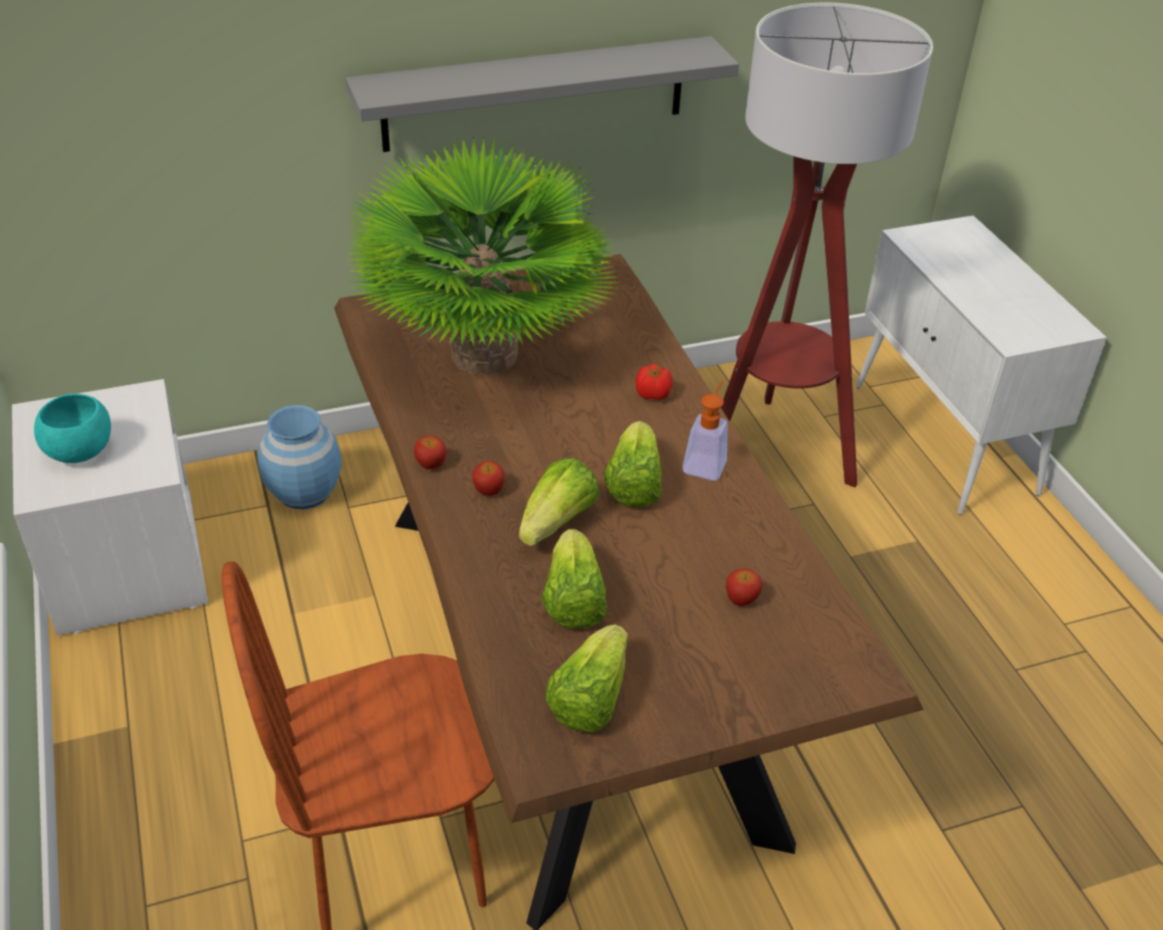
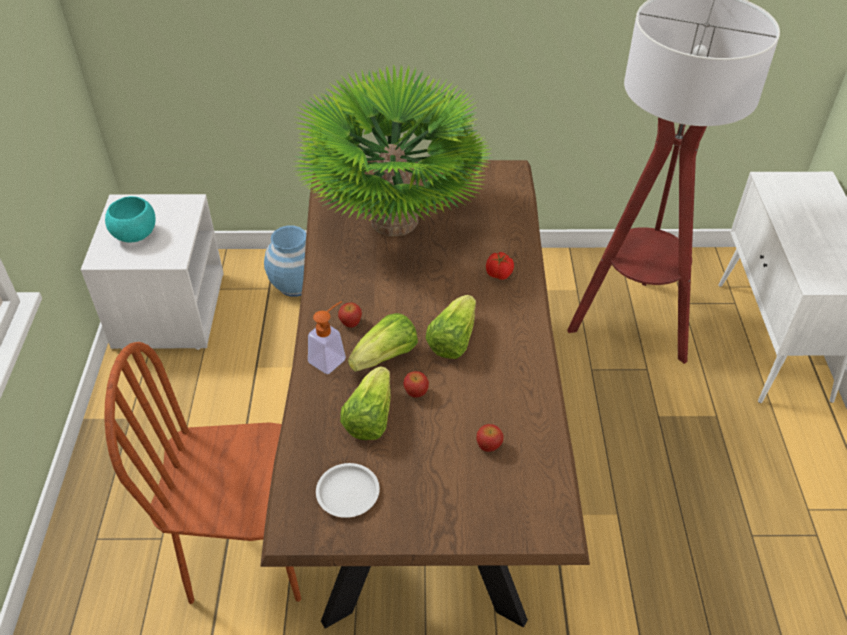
camera: 20 degrees right, 5 degrees up
grey shelf [345,36,739,152] -> none
apple [414,436,447,469] -> apple moved to [403,371,429,398]
lettuce [545,624,628,733] -> white plate [316,463,380,518]
soap dispenser [682,381,728,481] -> soap dispenser moved to [308,301,346,374]

